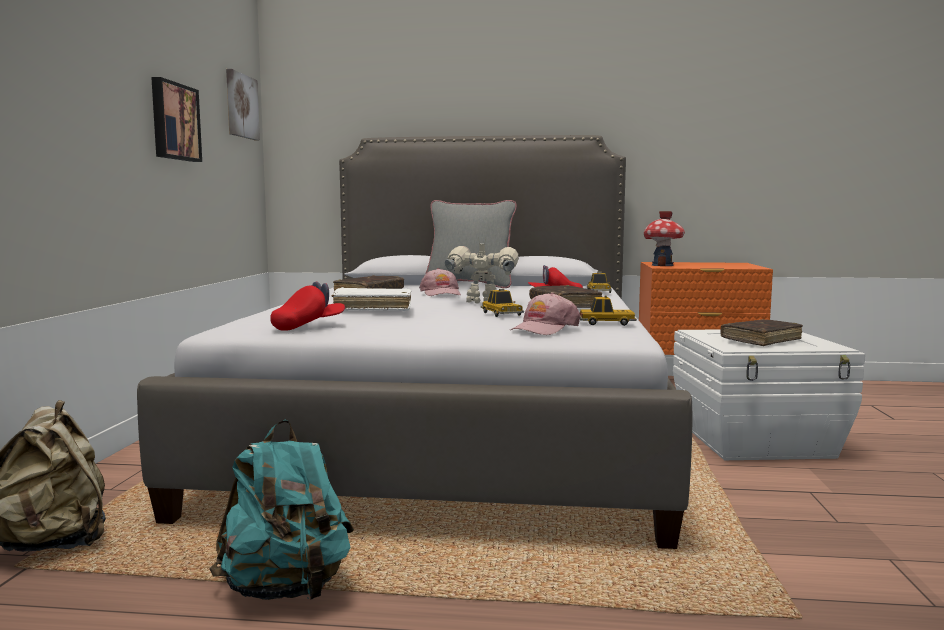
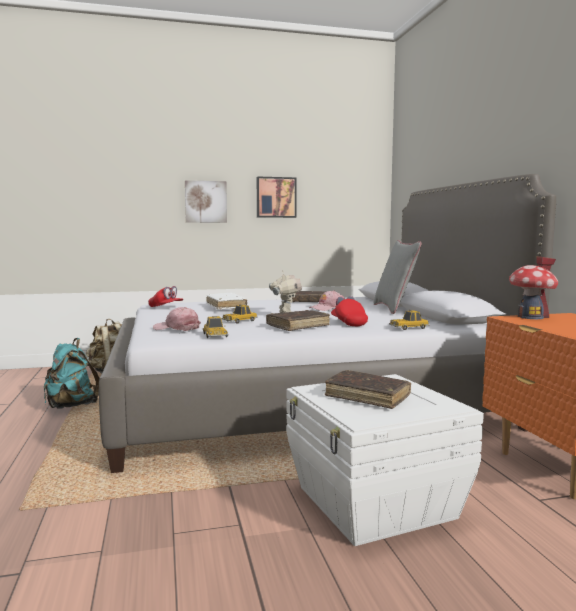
camera: 70 degrees right, 0 degrees up
picture [226,69,260,140] -> picture moved to [185,180,227,223]

